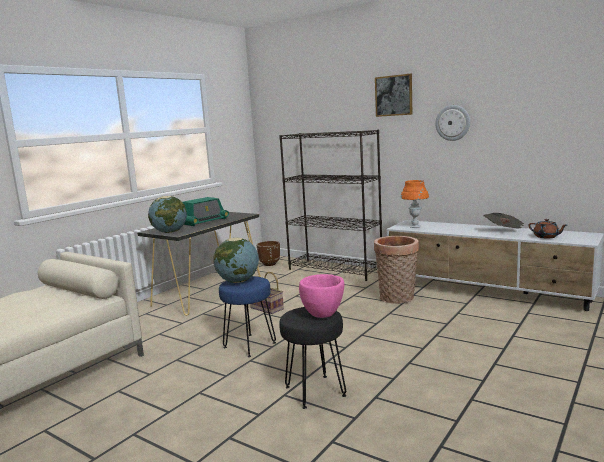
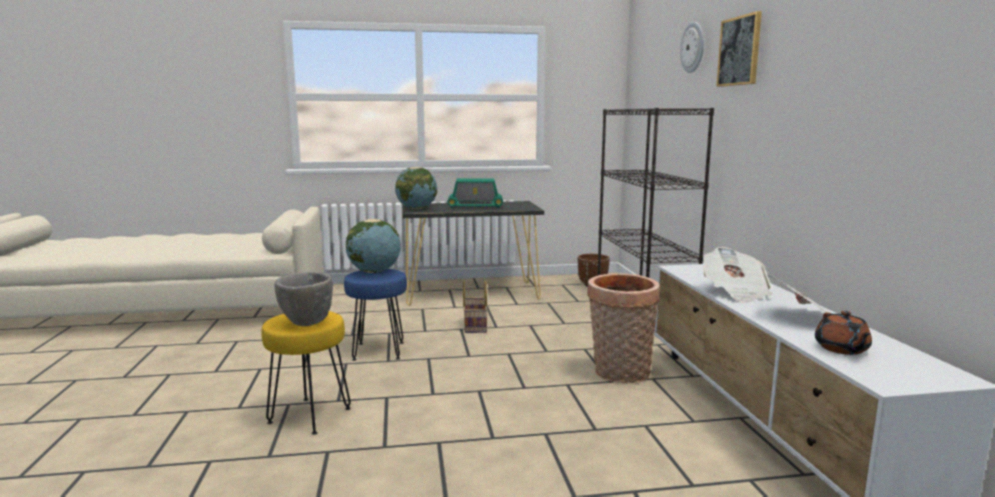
camera: 45 degrees right, 0 degrees up
black stool [279,307,346,409] -> yellow stool [261,311,351,435]
pink bowl [299,274,344,318] -> grey bowl [275,272,333,326]
orange table lamp [401,180,429,228] -> none
wall clock [435,105,470,141] -> wall clock moved to [680,22,704,73]
none -> newspaper [703,247,772,303]

